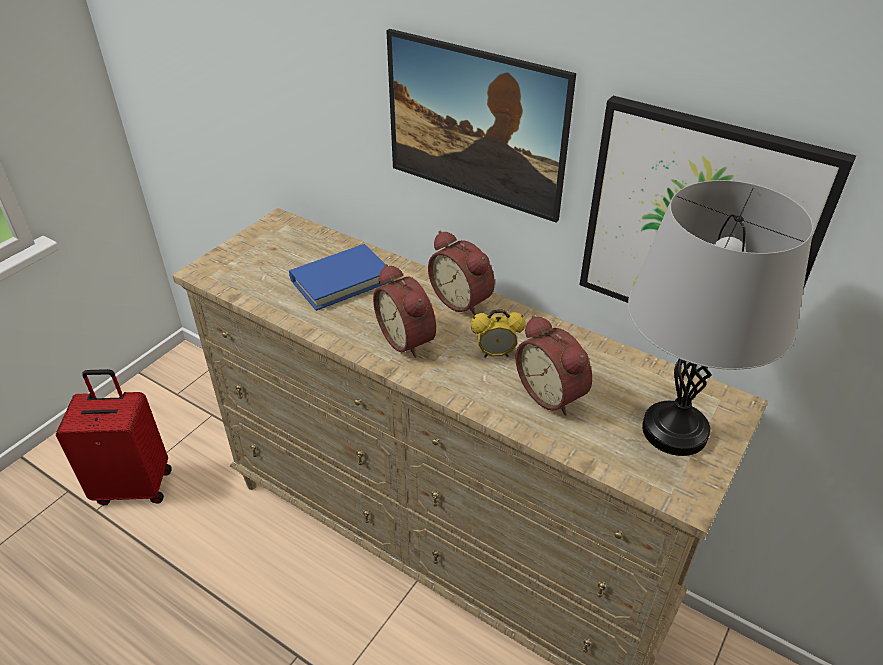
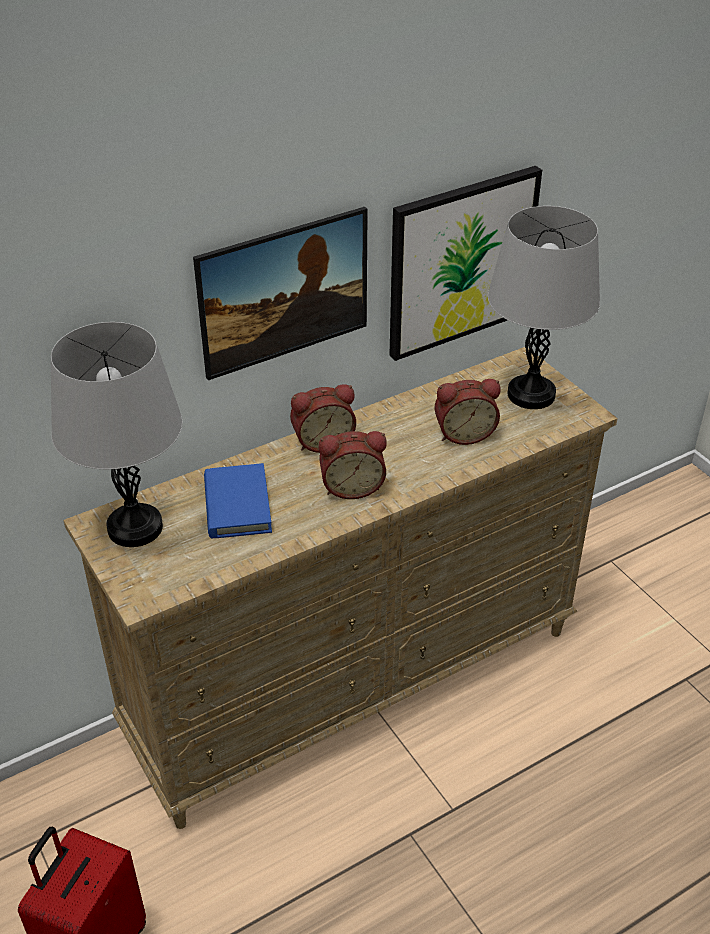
camera: 65 degrees left, 0 degrees up
alarm clock [470,309,526,358] -> none
none -> grey table lamp [51,322,183,547]

